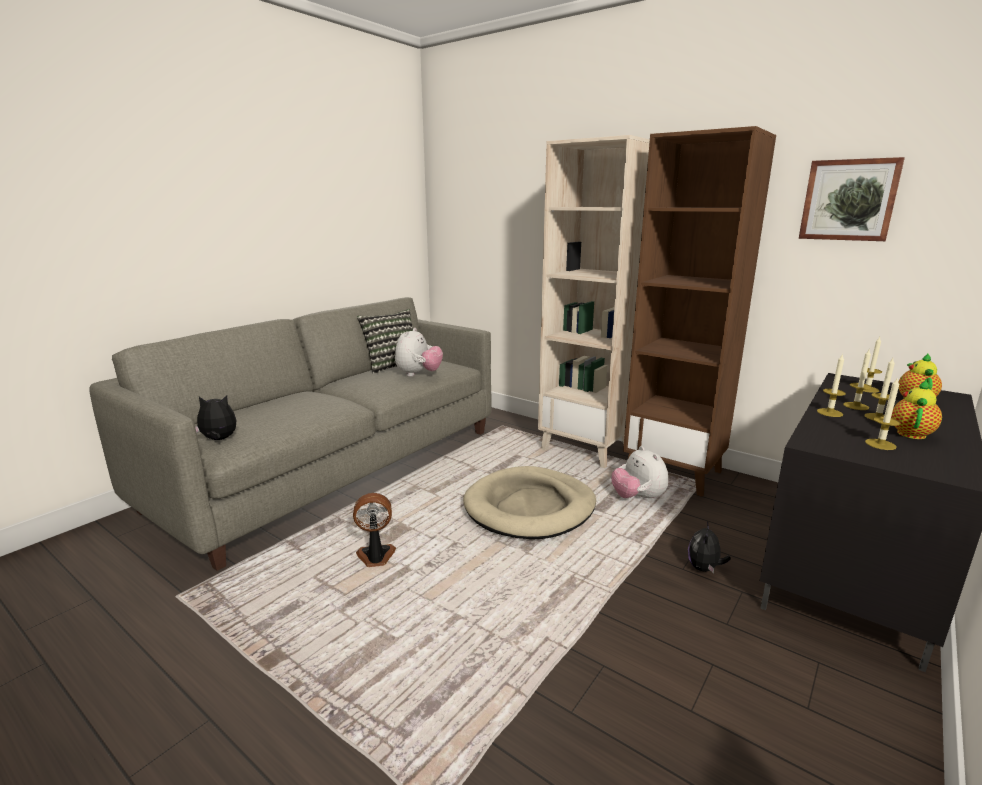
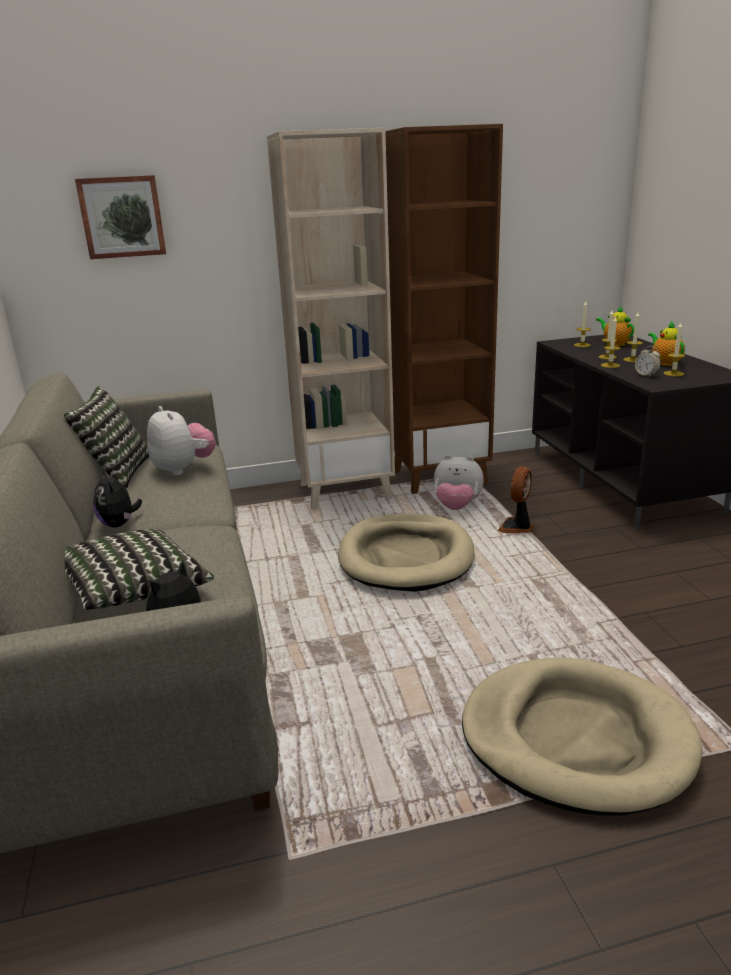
camera: 50 degrees left, 5 degrees up
fan [353,493,396,567] -> fan moved to [498,466,534,533]
plush toy [688,521,731,573] -> plush toy moved to [93,471,142,527]
picture [799,157,905,241] -> picture moved to [75,175,166,259]
none -> pillow [65,529,214,610]
none -> beige dog bed [462,658,703,816]
none -> alarm clock [635,346,661,377]

